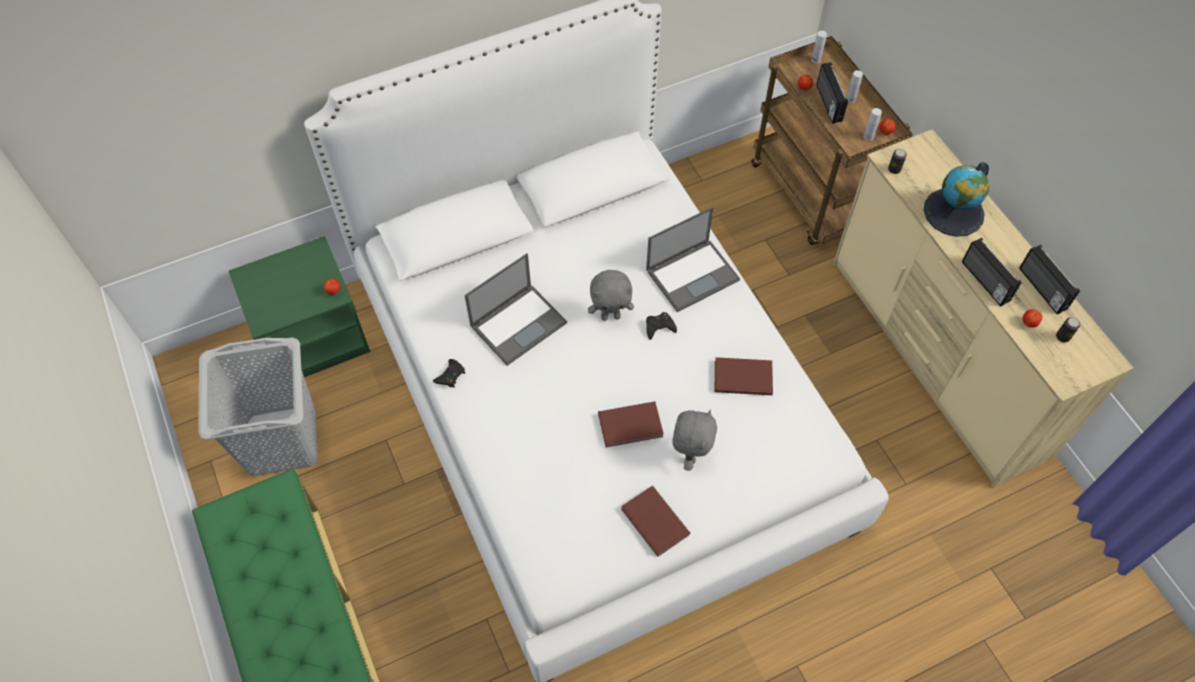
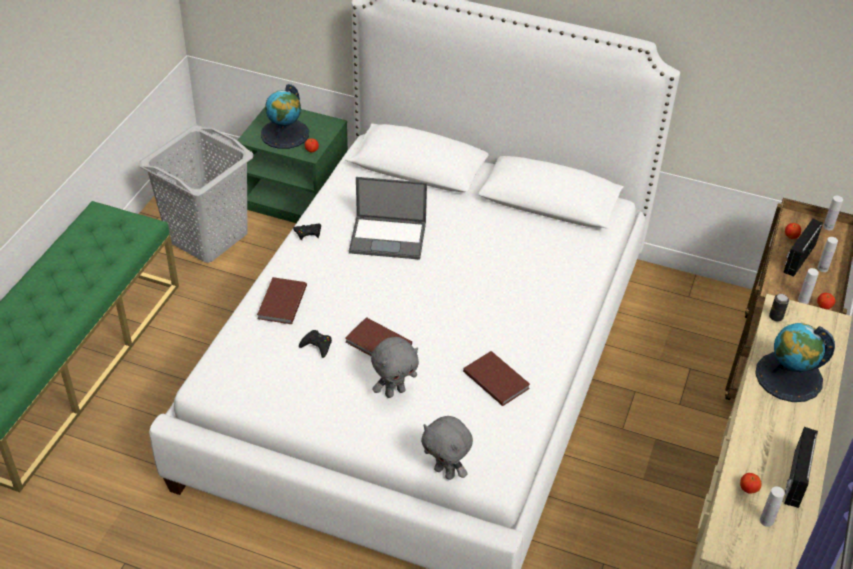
camera: 45 degrees right, 15 degrees down
grey plush toy [588,270,634,321] -> grey plush toy moved to [421,416,473,480]
brown book [621,486,690,557] -> brown book moved to [257,277,307,324]
laptop [646,207,740,312] -> none
black game controller [646,312,677,340] -> black game controller moved to [299,330,332,358]
radio [962,238,1022,306] -> none
can [1056,317,1080,343] -> white bottle [760,486,785,527]
none -> globe [261,84,309,149]

